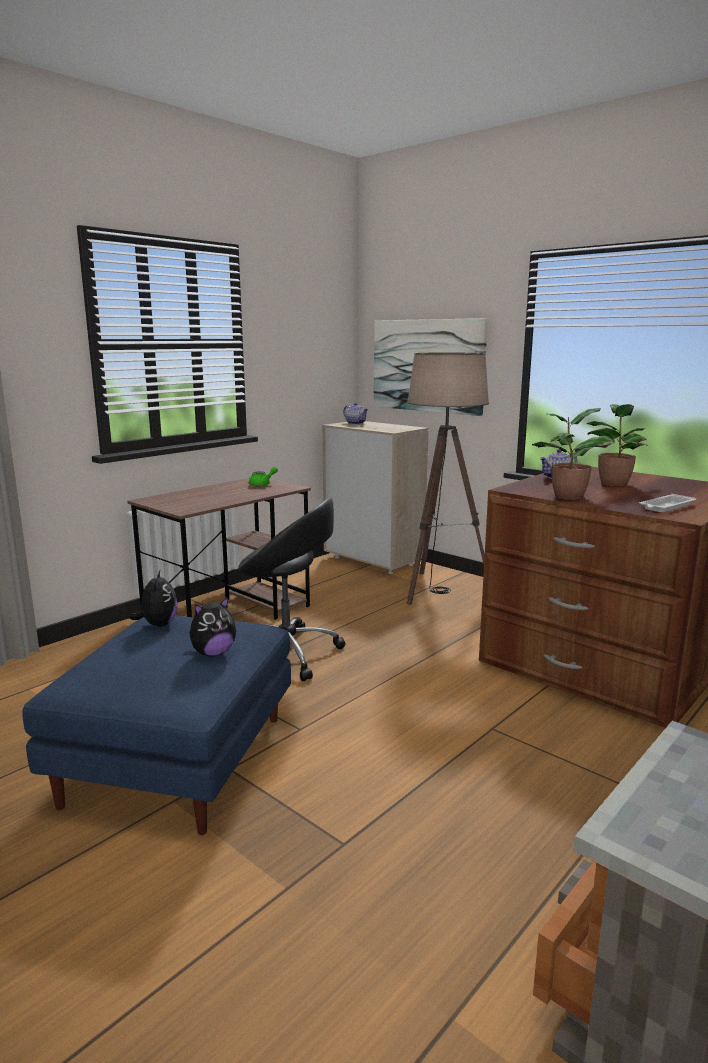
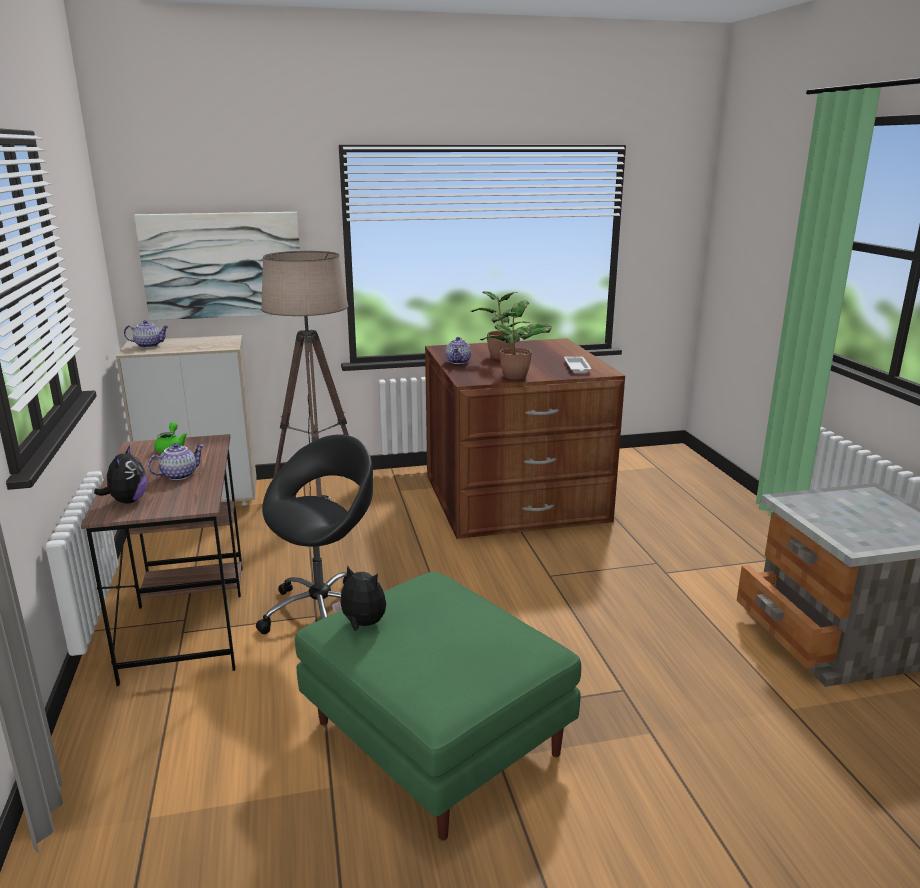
camera: 55 degrees left, 5 degrees up
blue ottoman [22,615,291,835] -> green ottoman [295,572,581,840]
plush toy [189,596,236,657] -> plush toy moved to [94,445,147,504]
none -> teapot [148,443,204,480]

